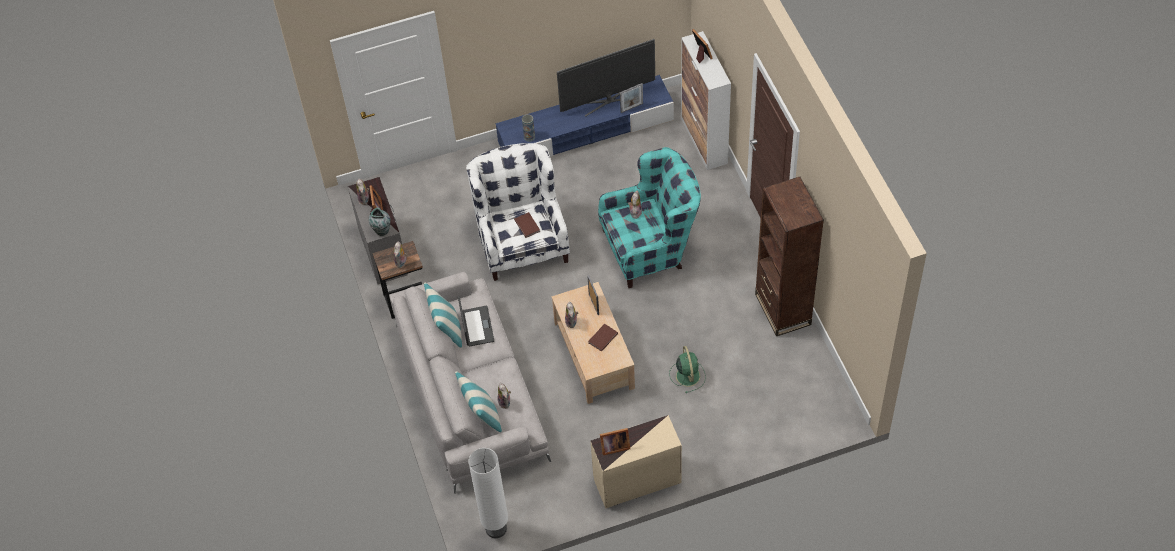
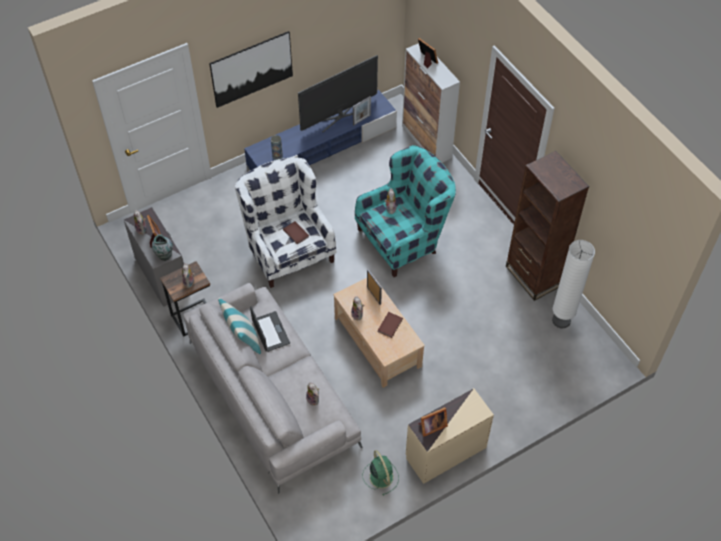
camera: 15 degrees left, 0 degrees up
pillow [455,371,502,432] -> none
white floor lamp [468,448,508,538] -> white floor lamp moved to [552,240,595,328]
green fan [669,346,706,393] -> green fan moved to [362,450,399,496]
none -> picture [209,31,293,108]

